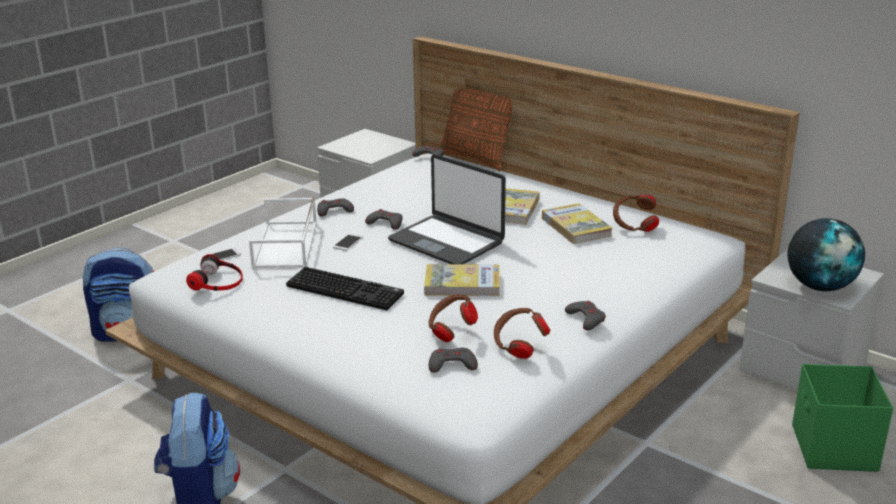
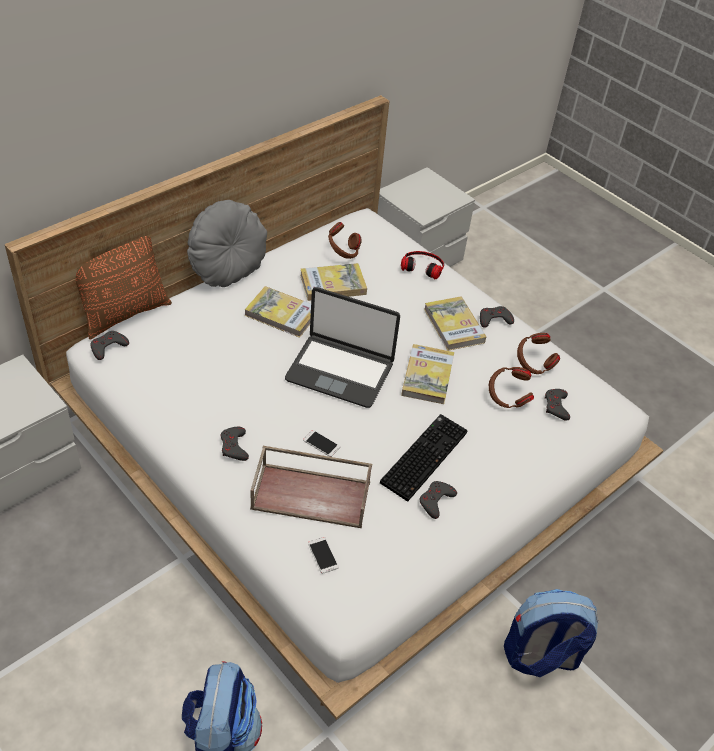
camera: 85 degrees left, 20 degrees up
headphones [186,254,243,291] -> headphones moved to [401,251,444,279]
white tray [249,198,317,268] -> brown tray [250,446,372,528]
grey game controller [365,209,403,230] -> grey game controller moved to [419,481,457,519]
laptop [388,154,506,264] -> laptop turned 60 degrees clockwise [285,287,400,408]
globe [787,218,865,291] -> none
green storage box [792,364,893,472] -> none
none -> grey pillow [187,200,267,287]
none -> book [424,296,486,351]

